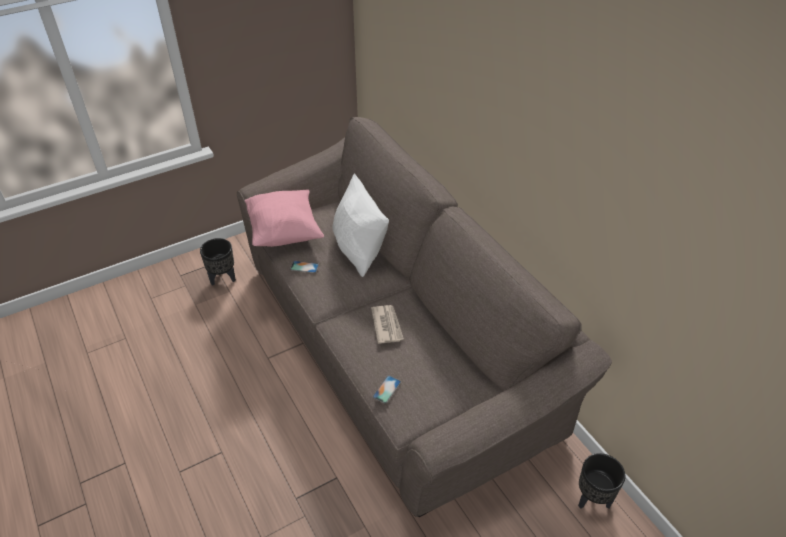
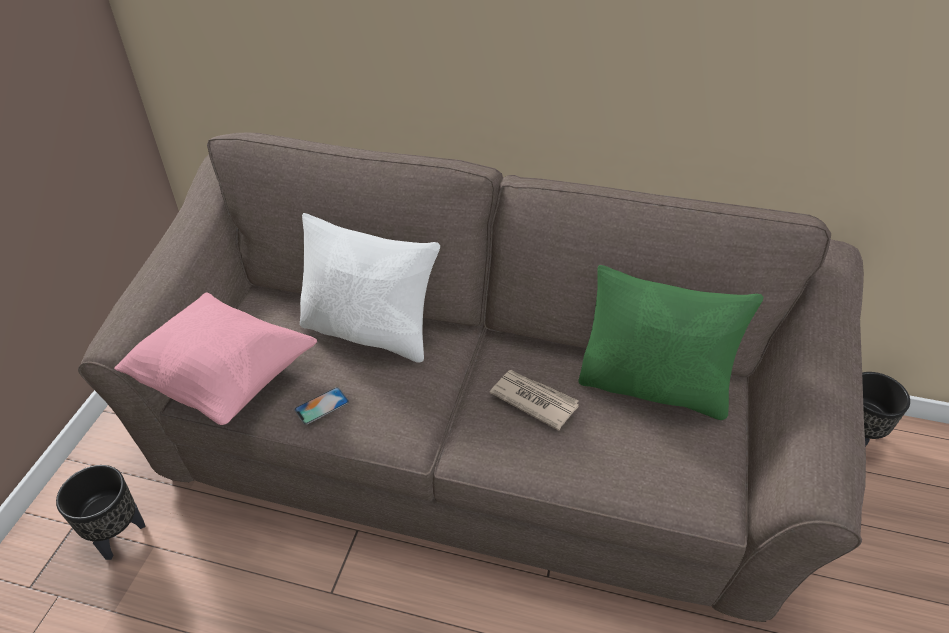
camera: 45 degrees left, 0 degrees up
phone [373,375,401,404] -> none
none -> green pillow [578,265,763,420]

